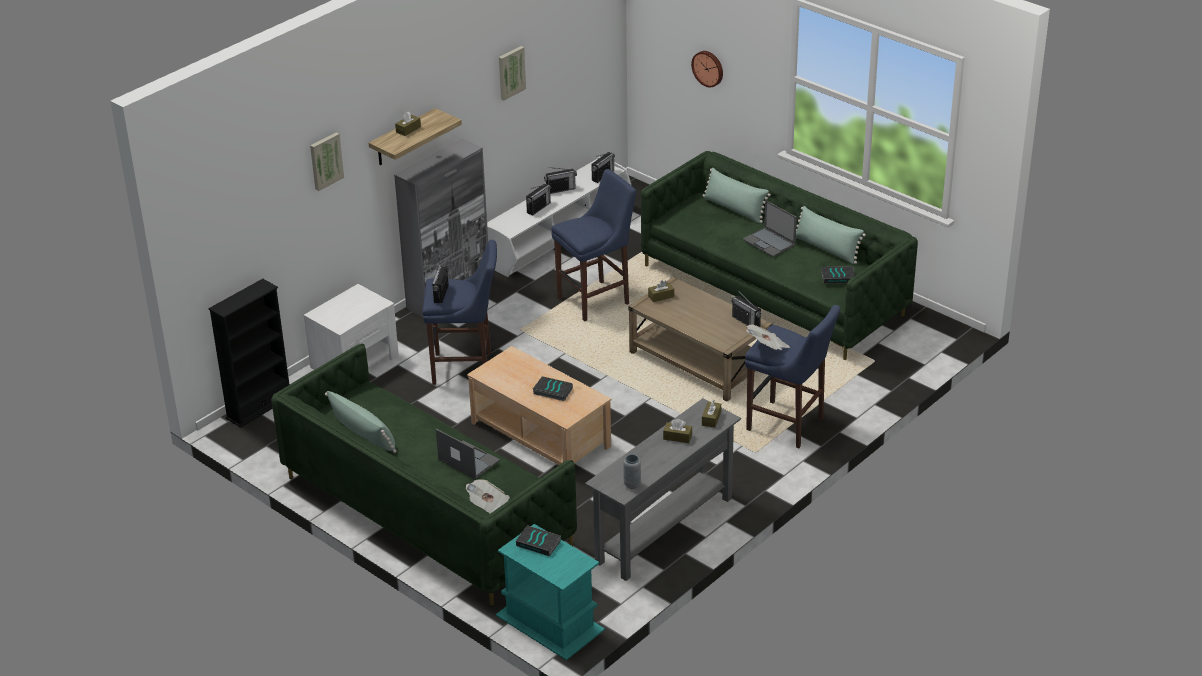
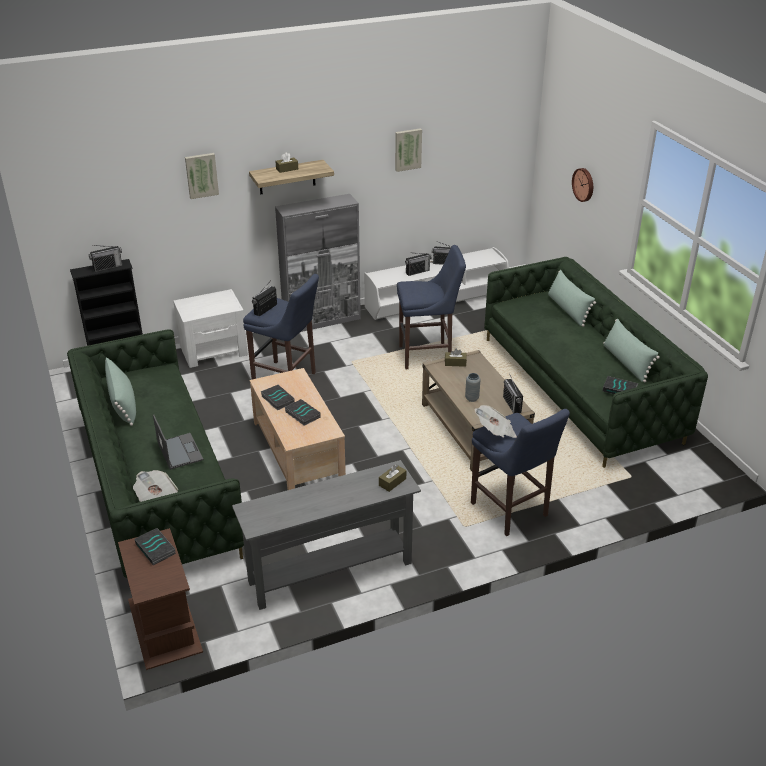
camera: 25 degrees right, 0 degrees up
turquoise side table [496,524,605,660] -> brown side table [118,528,203,670]
radio [591,152,615,183] -> radio moved to [89,245,123,272]
grey vase [623,454,641,489] -> grey vase moved to [465,373,480,402]
brown tissue box [663,419,692,443] -> none
laptop [742,200,797,257] -> none
none -> book [261,385,295,410]

